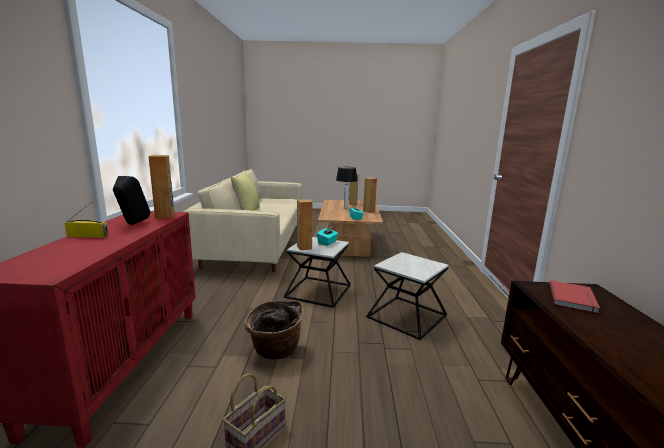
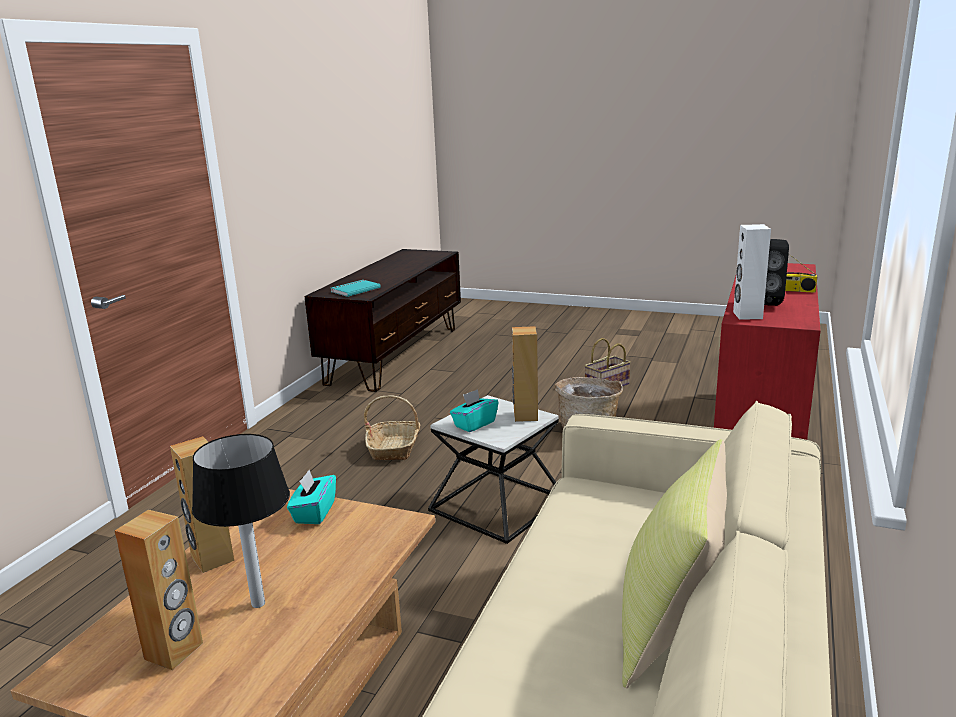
camera: 160 degrees left, 5 degrees up
brown speaker [148,155,174,218] -> white speaker [733,224,771,320]
side table [367,252,449,340] -> basket [364,395,421,460]
red book [550,280,600,313] -> turquoise book [331,280,381,297]

